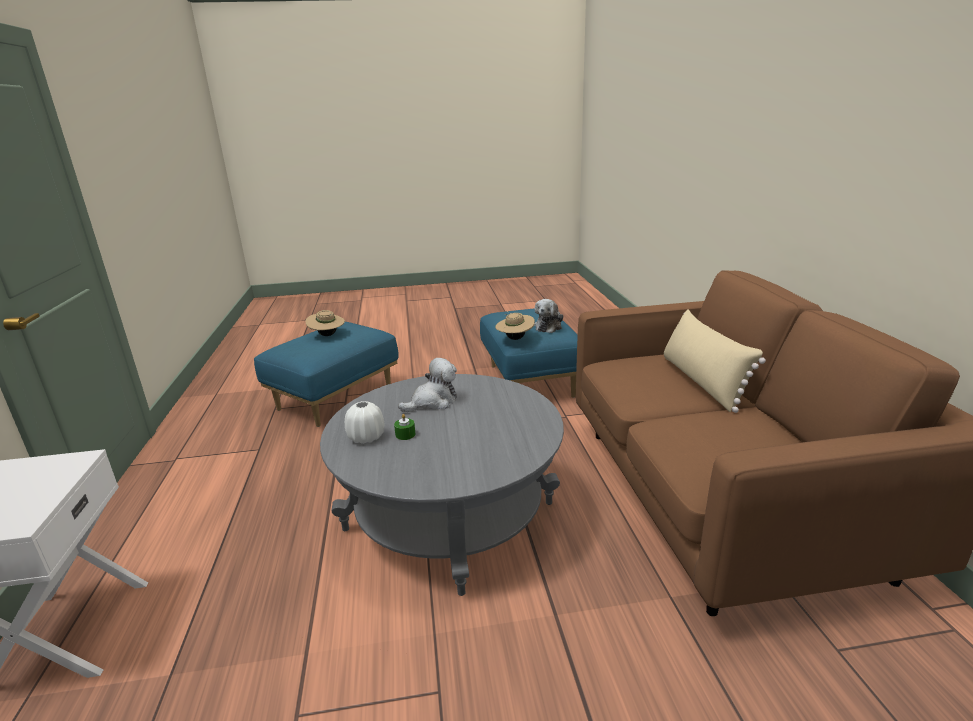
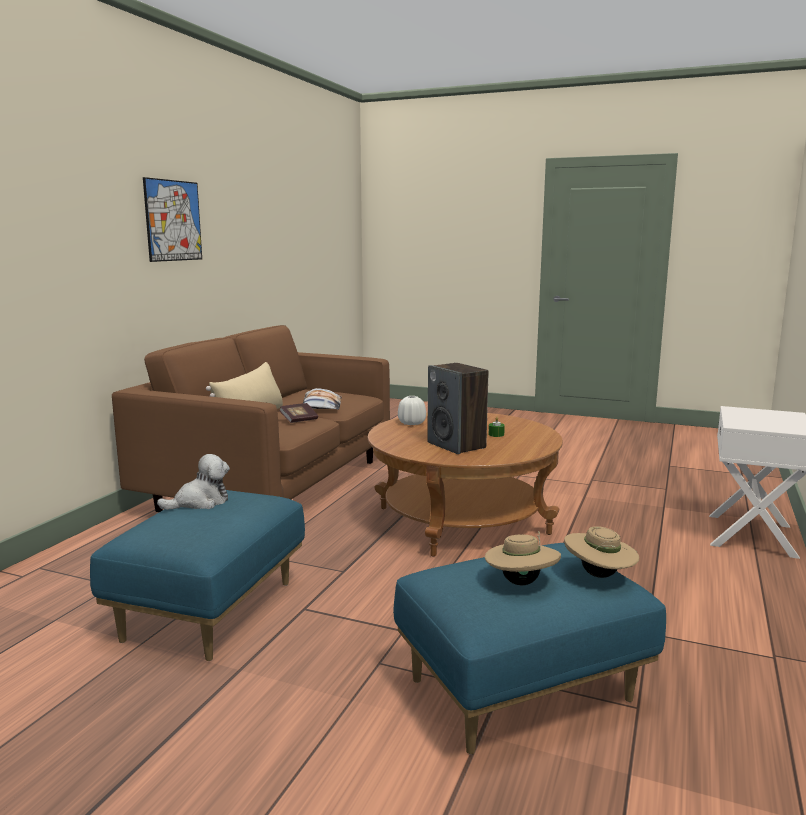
camera: 150 degrees left, 10 degrees down
grey coffee table [320,374,564,596] -> brown coffee table [368,413,563,557]
white vase [345,401,384,444] -> white vase moved to [398,396,426,425]
plush toy [398,358,457,412] -> speaker [427,363,488,454]
beige hat [495,311,535,340] -> beige hat moved to [564,526,639,578]
none -> picture [143,177,202,262]
none -> book [279,403,318,423]
none -> pillow [303,388,342,409]

